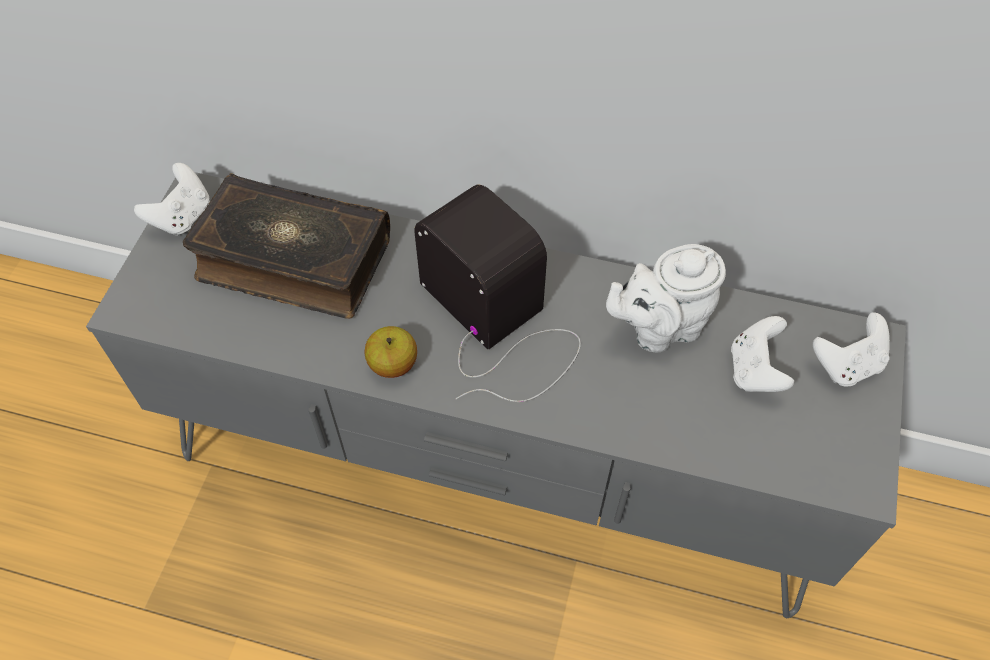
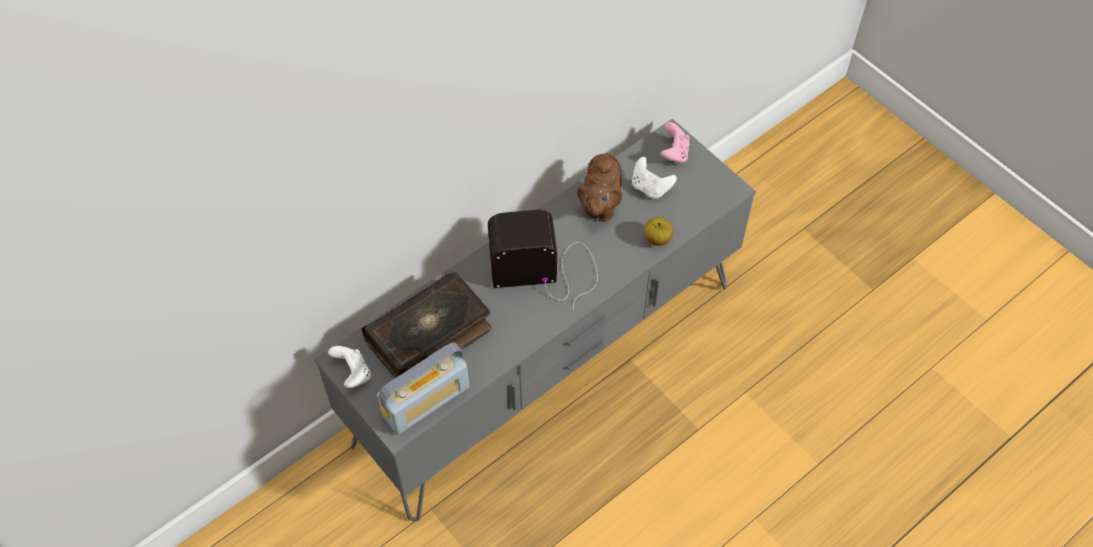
camera: 55 degrees left, 0 degrees up
apple [365,326,417,378] -> apple moved to [644,217,673,246]
white teapot [606,244,726,353] -> brown teapot [577,153,622,222]
white game controller [813,312,890,386] -> pink game controller [661,122,690,164]
none -> radio [377,342,469,435]

